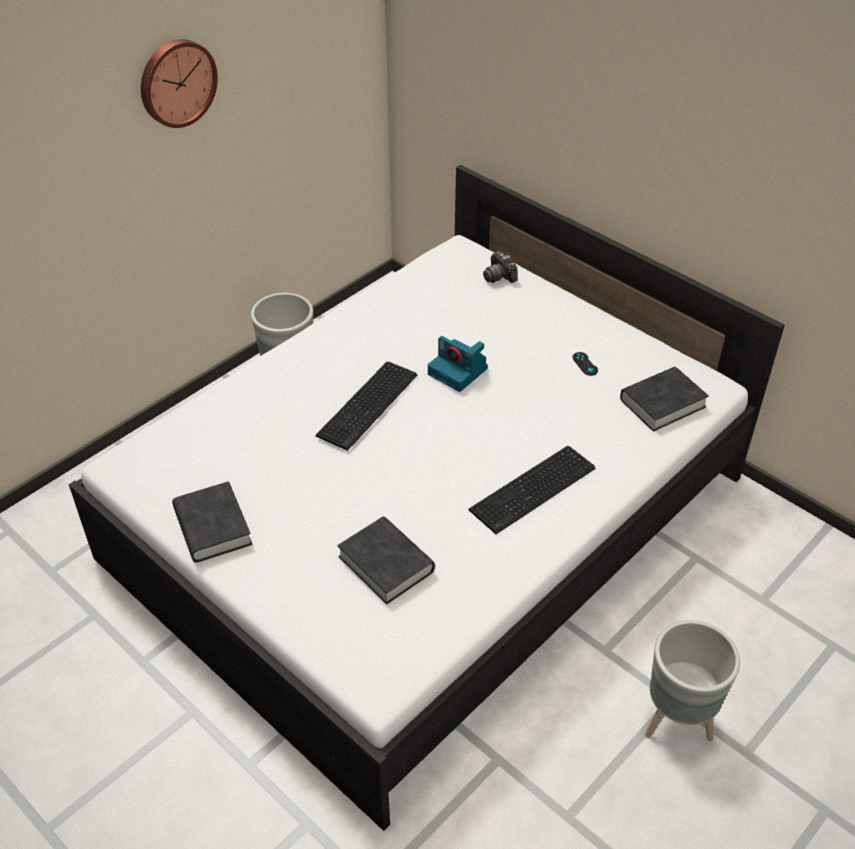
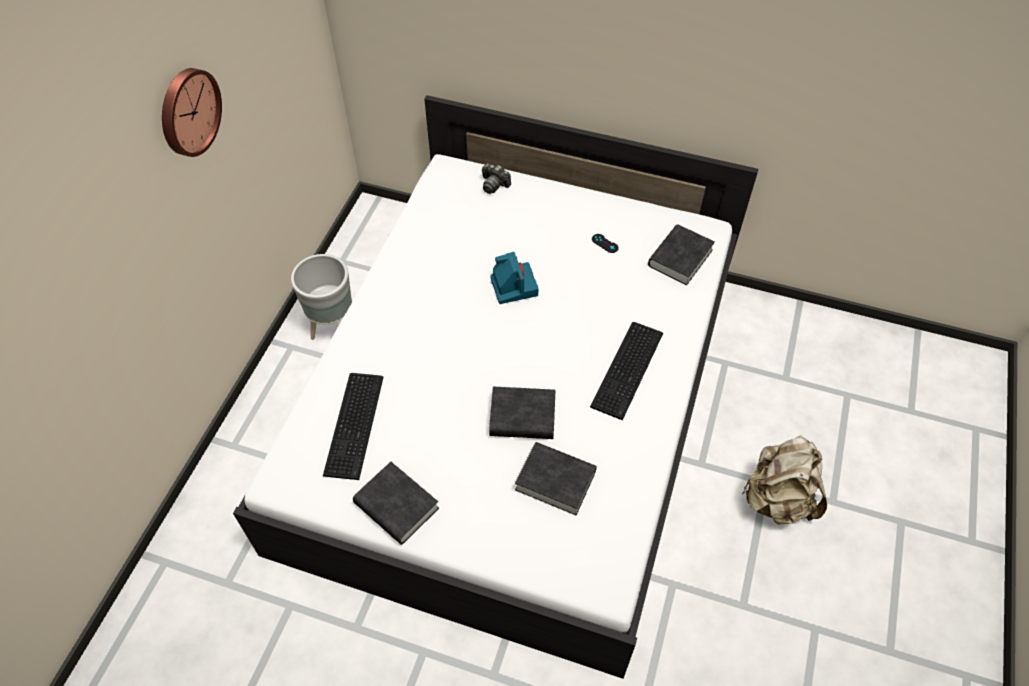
camera: 25 degrees left, 10 degrees up
keyboard [315,362,417,451] -> keyboard moved to [323,373,384,480]
camera [428,336,488,392] -> camera turned 120 degrees counterclockwise [490,252,539,304]
grey planter [645,620,740,741] -> beige backpack [742,435,827,525]
none -> black book [489,386,556,439]

